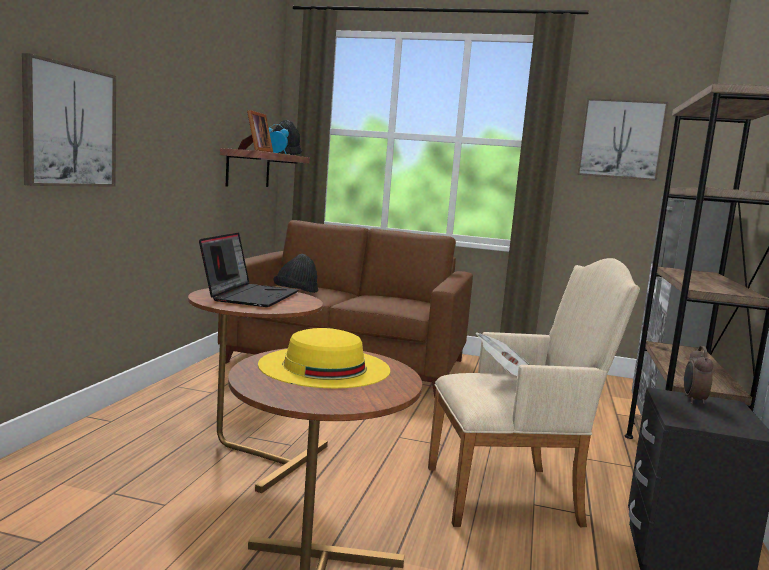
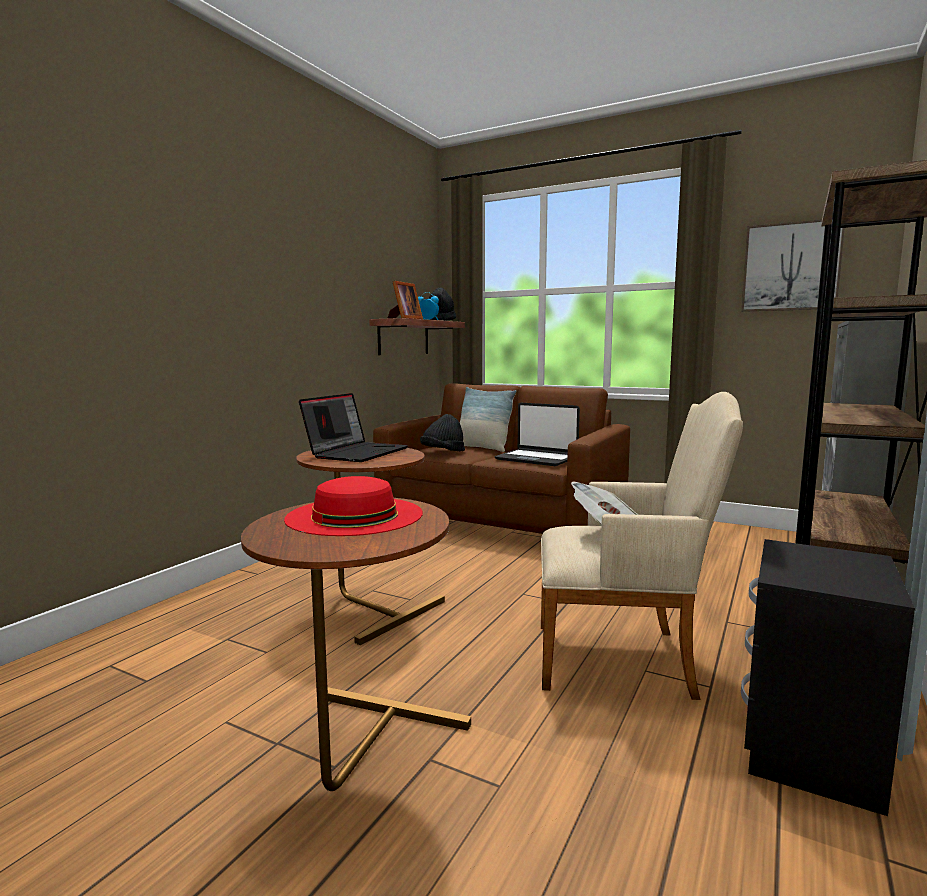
camera: 15 degrees right, 0 degrees up
picture [22,53,116,187] -> none
yellow hat [258,328,390,388] -> red hat [284,476,423,536]
alarm clock [684,346,713,404] -> none
none -> pillow [460,387,516,452]
none -> laptop [495,403,580,466]

